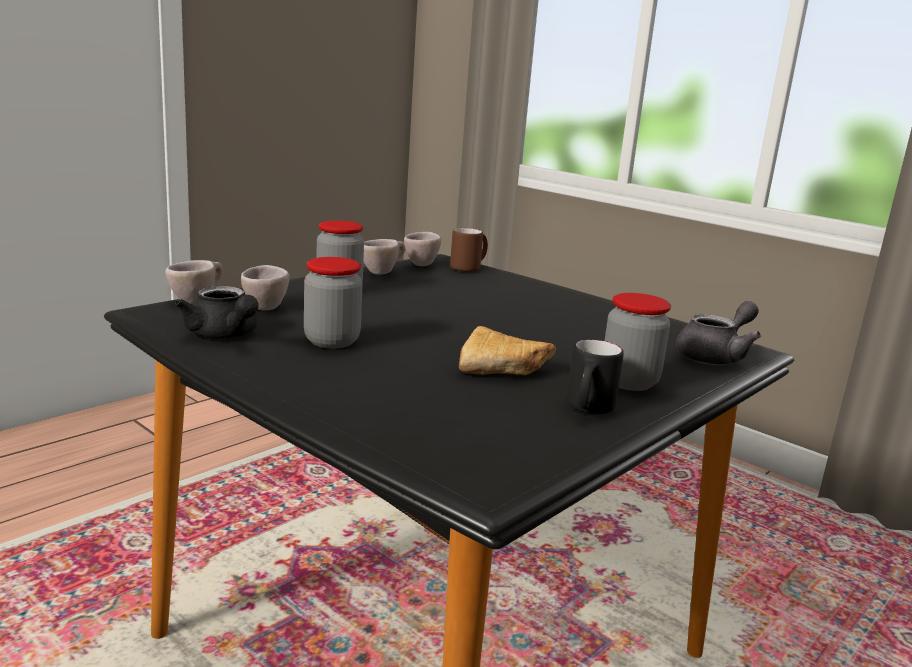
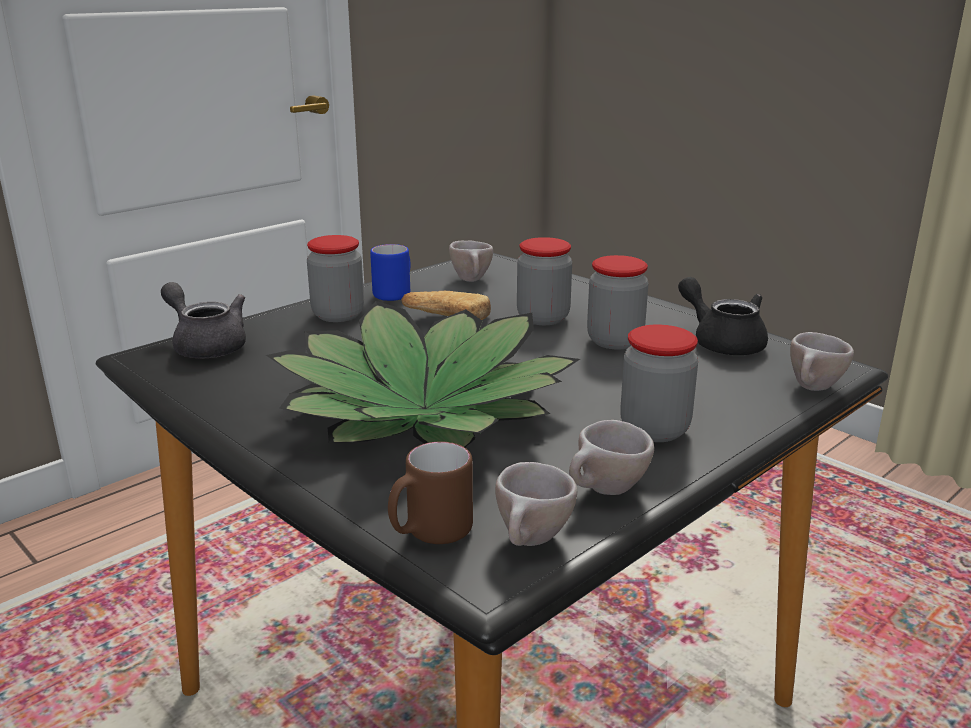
camera: 175 degrees left, 5 degrees up
beige cup [241,265,290,311] -> beige cup moved to [449,240,493,282]
black mug [567,339,624,414] -> blue mug [370,244,411,301]
grey teapot [675,301,761,365] -> grey teapot turned 75 degrees clockwise [161,282,246,358]
none -> potted plant [266,301,580,447]
none -> jar [517,237,572,325]

